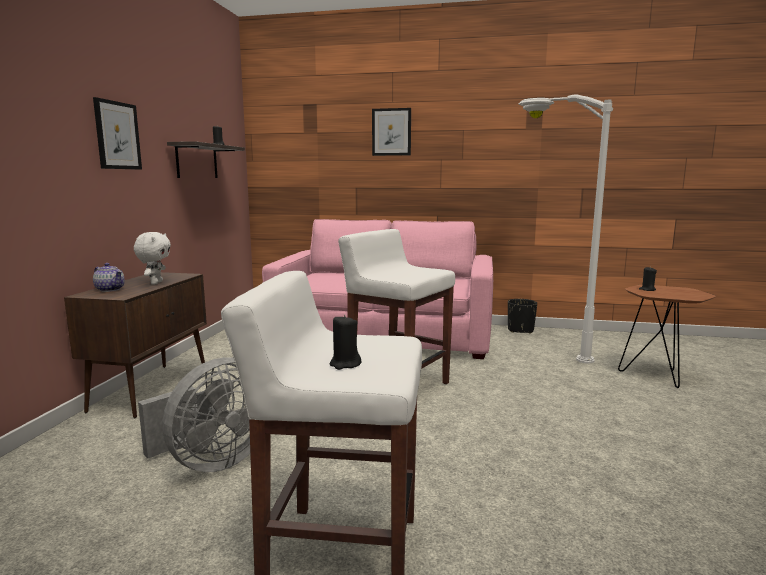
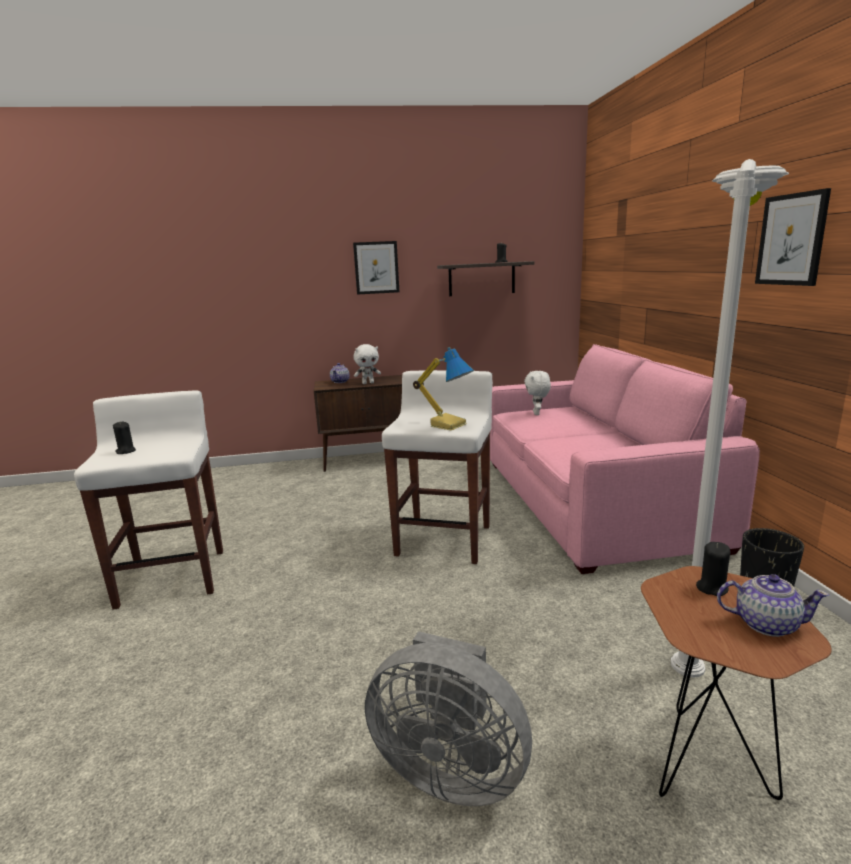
camera: 70 degrees right, 5 degrees up
grey fan [138,357,250,472] -> grey fan moved to [365,631,532,806]
picture [372,108,411,156] -> picture moved to [755,188,831,286]
none -> table lamp [413,347,474,430]
none -> white plush toy [524,371,551,415]
none -> teapot [717,574,829,637]

